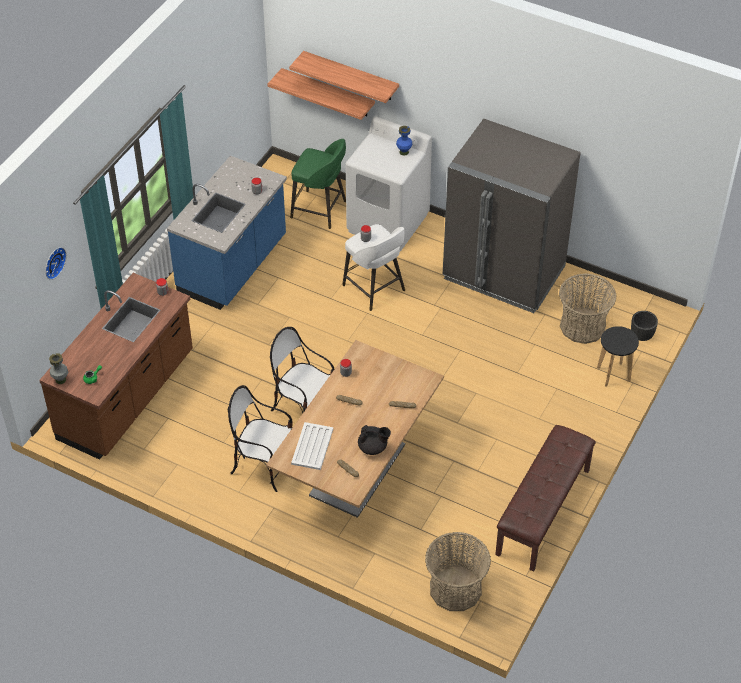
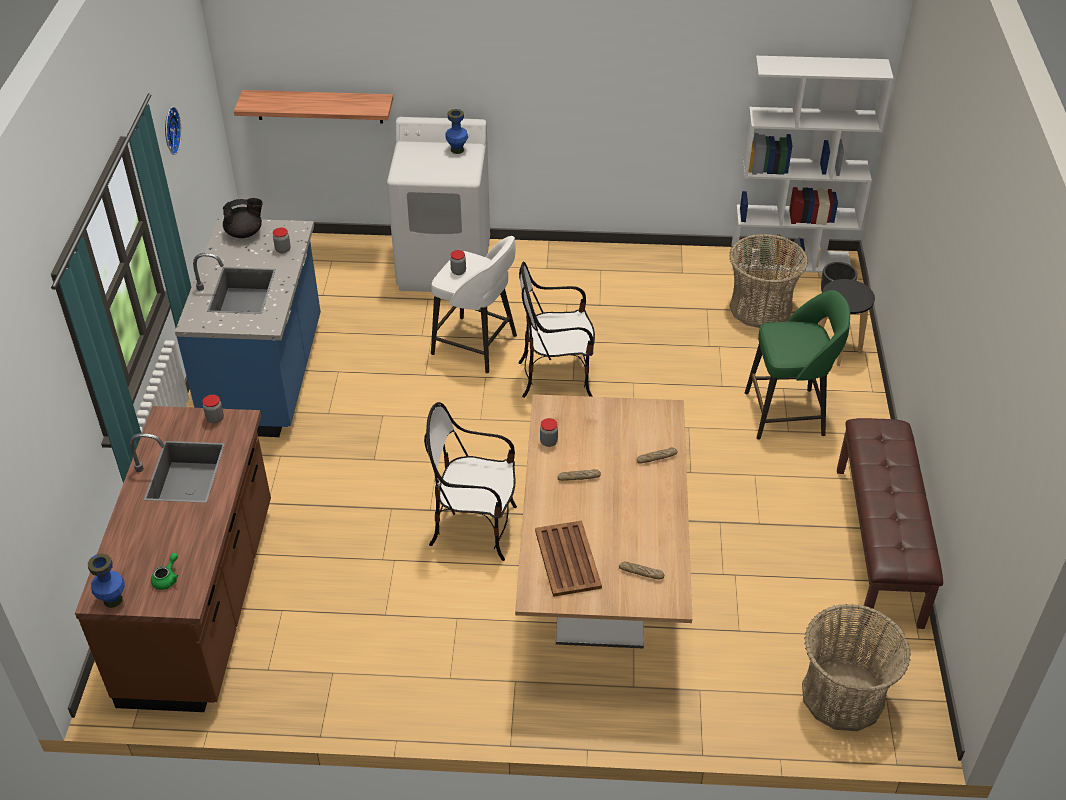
camera: 25 degrees left, 5 degrees down
wall clock [45,247,67,280] -> wall clock moved to [165,107,182,155]
grey vase [49,353,68,384] -> blue vase [88,553,125,608]
chair [228,385,293,492] -> chair moved to [518,262,595,398]
shelf [289,51,399,103] -> none
green stool [290,139,346,229] -> green stool moved to [745,290,850,440]
white tray [291,422,333,470] -> brown tray [535,521,602,597]
black teapot [358,425,391,455] -> black teapot moved to [223,198,263,238]
grey fridge [443,119,581,313] -> none
none -> white bookcase [731,56,894,273]

